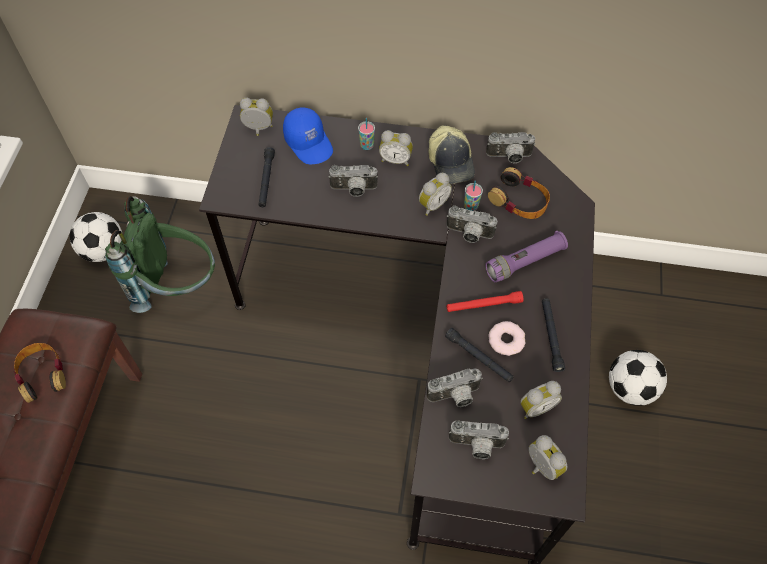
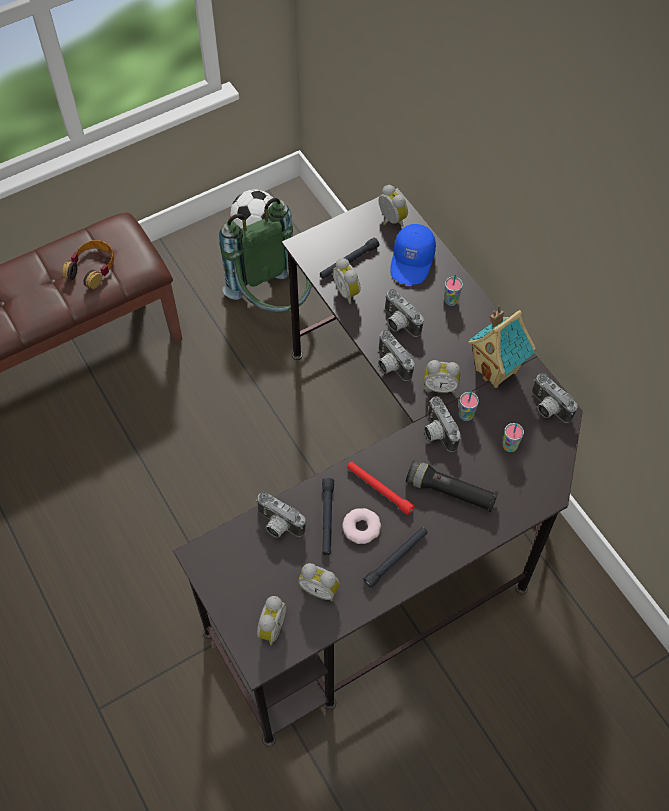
camera: 50 degrees right, 0 degrees up
alarm clock [379,130,413,166] -> alarm clock moved to [333,258,361,304]
cap [429,125,475,184] -> toy house [468,305,536,388]
camera [449,420,509,459] -> camera moved to [378,330,415,381]
purple flashlight [485,231,568,282] -> black flashlight [406,460,499,512]
headphones [488,167,550,219] -> cup [502,423,524,452]
football [609,350,667,406] -> none

